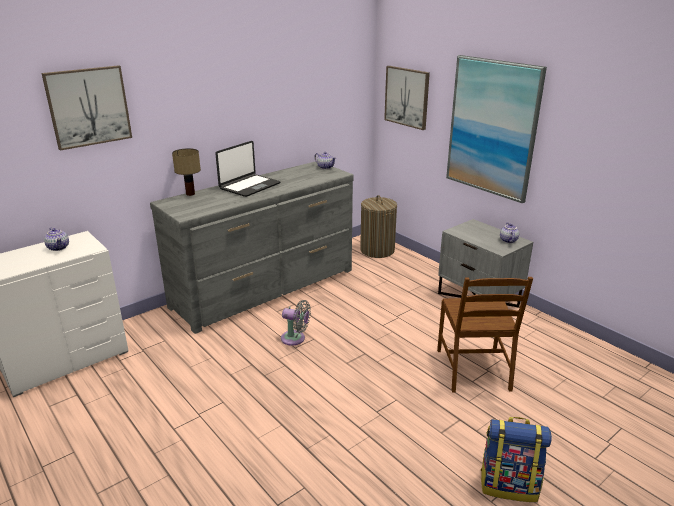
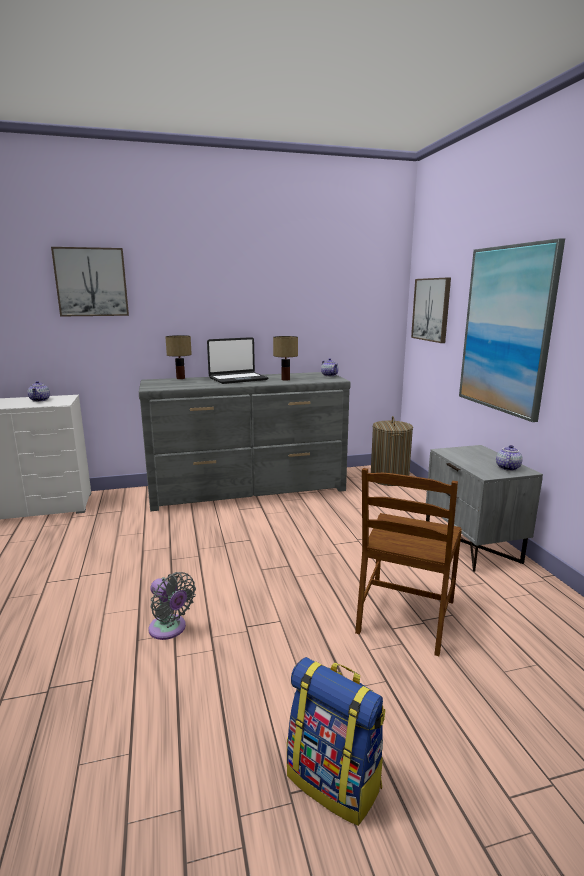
camera: 25 degrees right, 10 degrees down
grey fan [281,300,311,346] -> grey fan moved to [148,572,196,640]
none -> table lamp [273,336,298,381]

